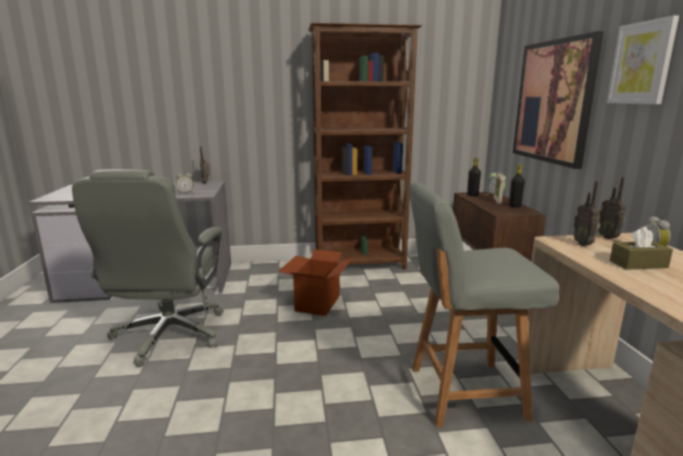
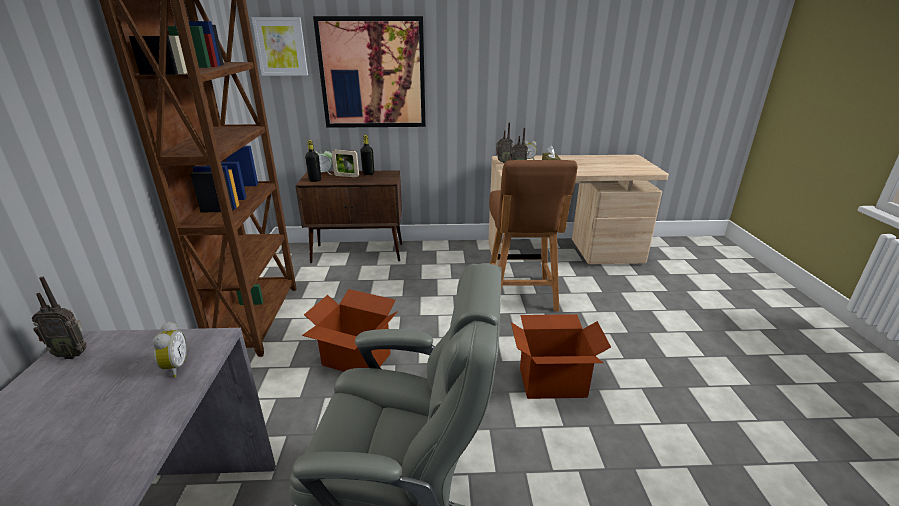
camera: 85 degrees left, 10 degrees up
grey chair [409,182,560,428] -> brown chair [489,160,578,312]
picture [607,15,679,104] -> picture moved to [252,17,308,76]
none -> cardboard box [511,314,611,399]

